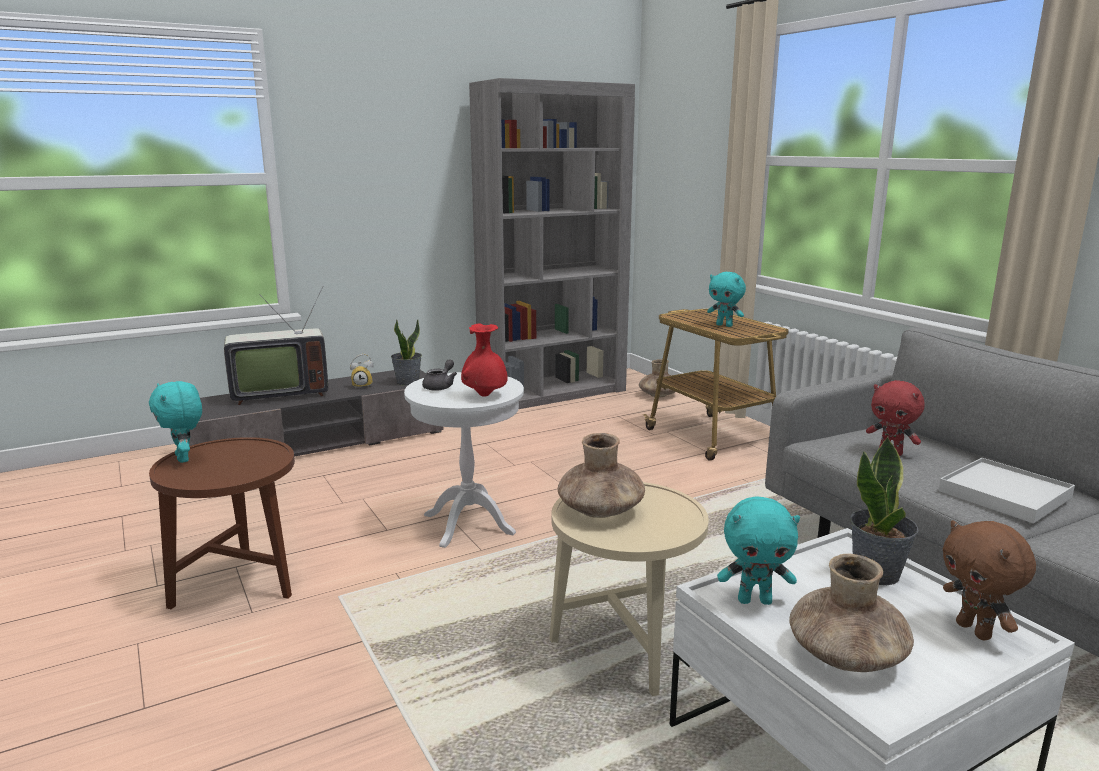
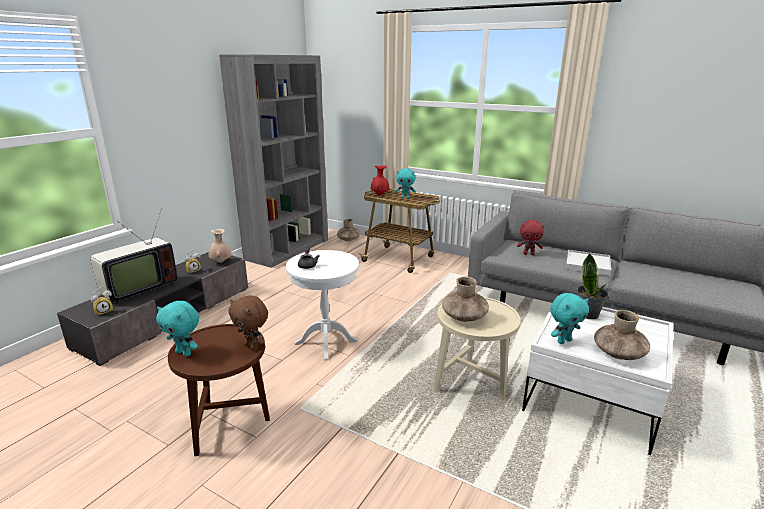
camera: 30 degrees left, 5 degrees up
potted plant [391,319,422,386] -> beige vase [209,229,232,263]
red vase [461,324,507,397] -> red vase moved to [371,165,389,196]
brown plush toy [943,520,1036,640] -> brown plush toy moved to [229,295,268,351]
none -> alarm clock [91,287,113,316]

